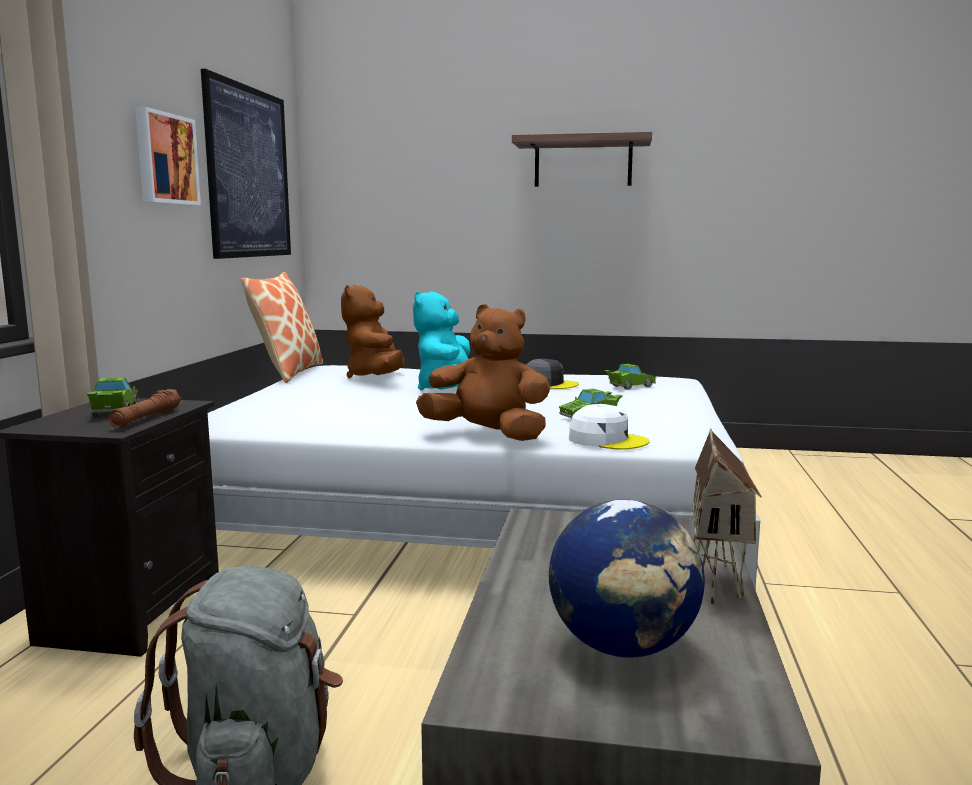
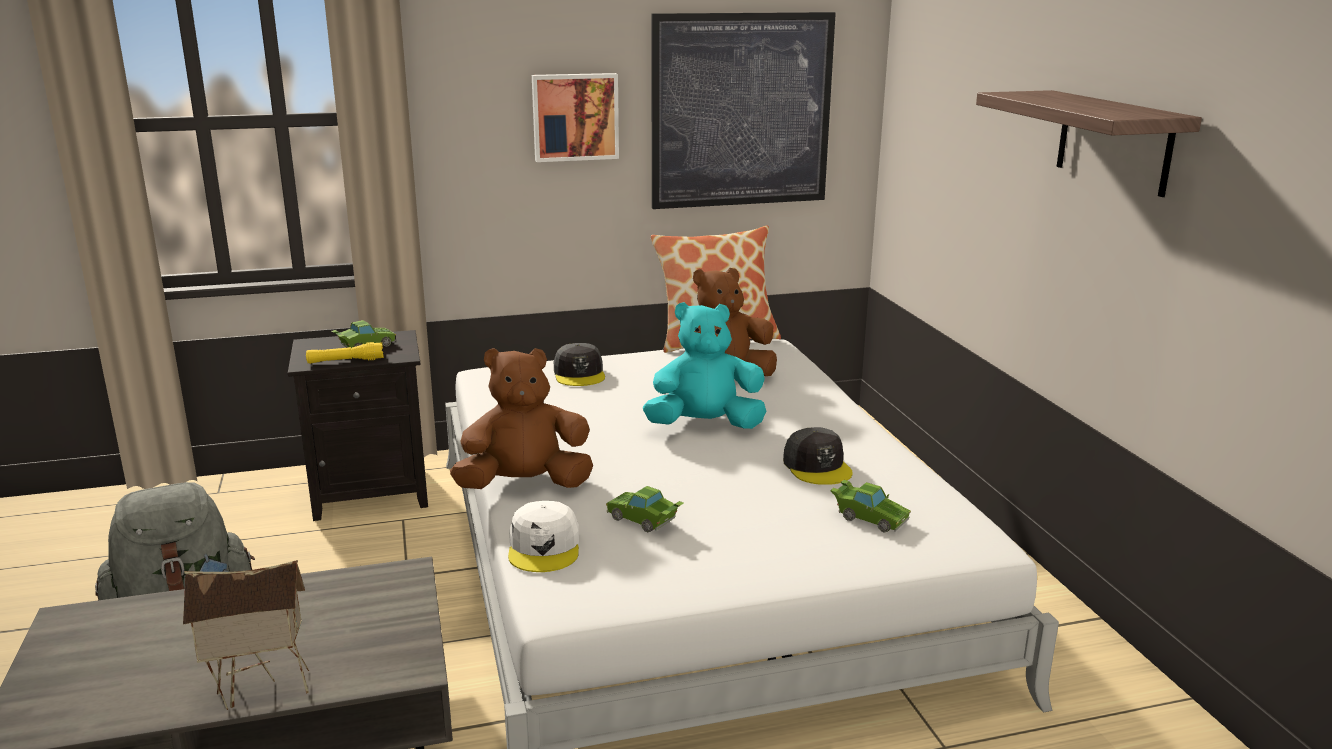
camera: 65 degrees right, 10 degrees up
brown flashlight [109,389,181,428] -> yellow flashlight [306,342,384,364]
brown plush toy [416,304,550,441] -> brown plush toy turned 105 degrees counterclockwise [450,348,593,489]
globe [549,500,705,658] -> none
none -> grey cap [554,343,605,386]

